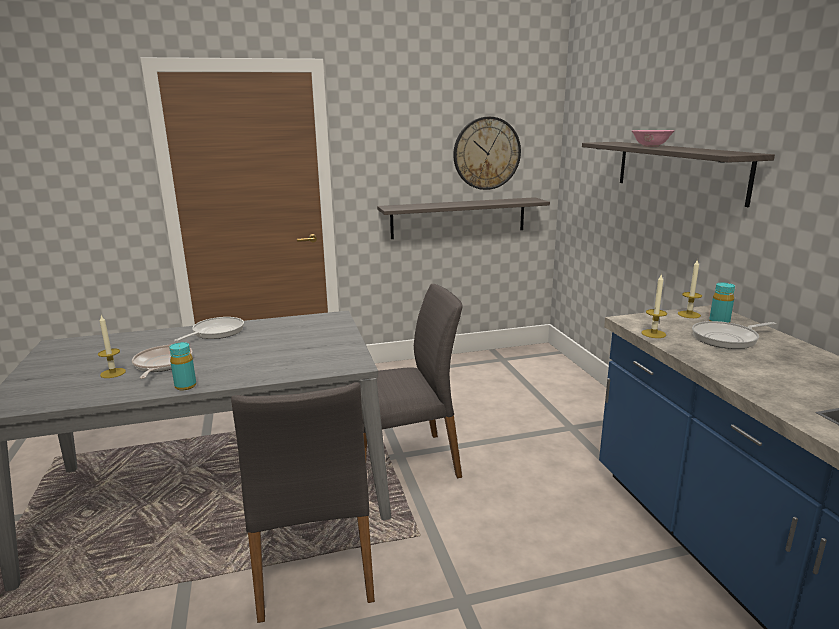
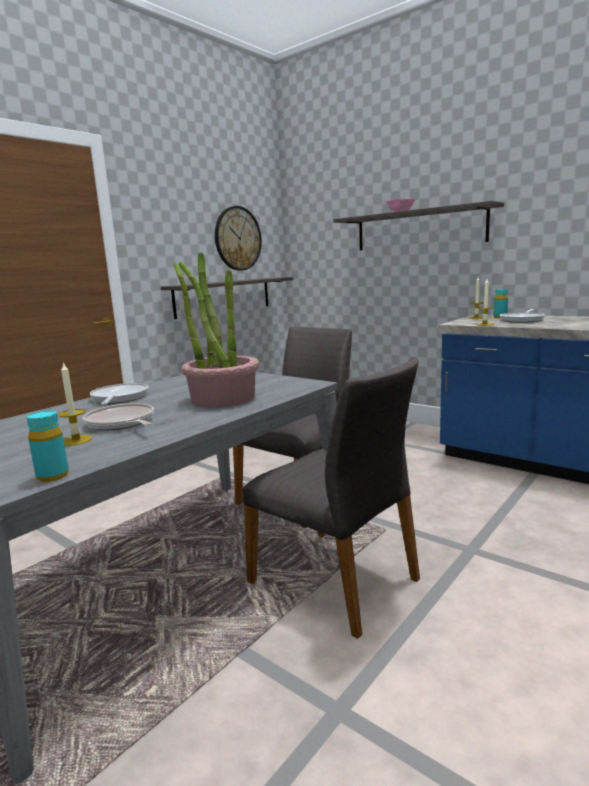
camera: 35 degrees left, 5 degrees down
turquoise bottle [169,342,196,390] -> turquoise bottle moved to [26,410,69,482]
none -> potted plant [174,252,259,407]

